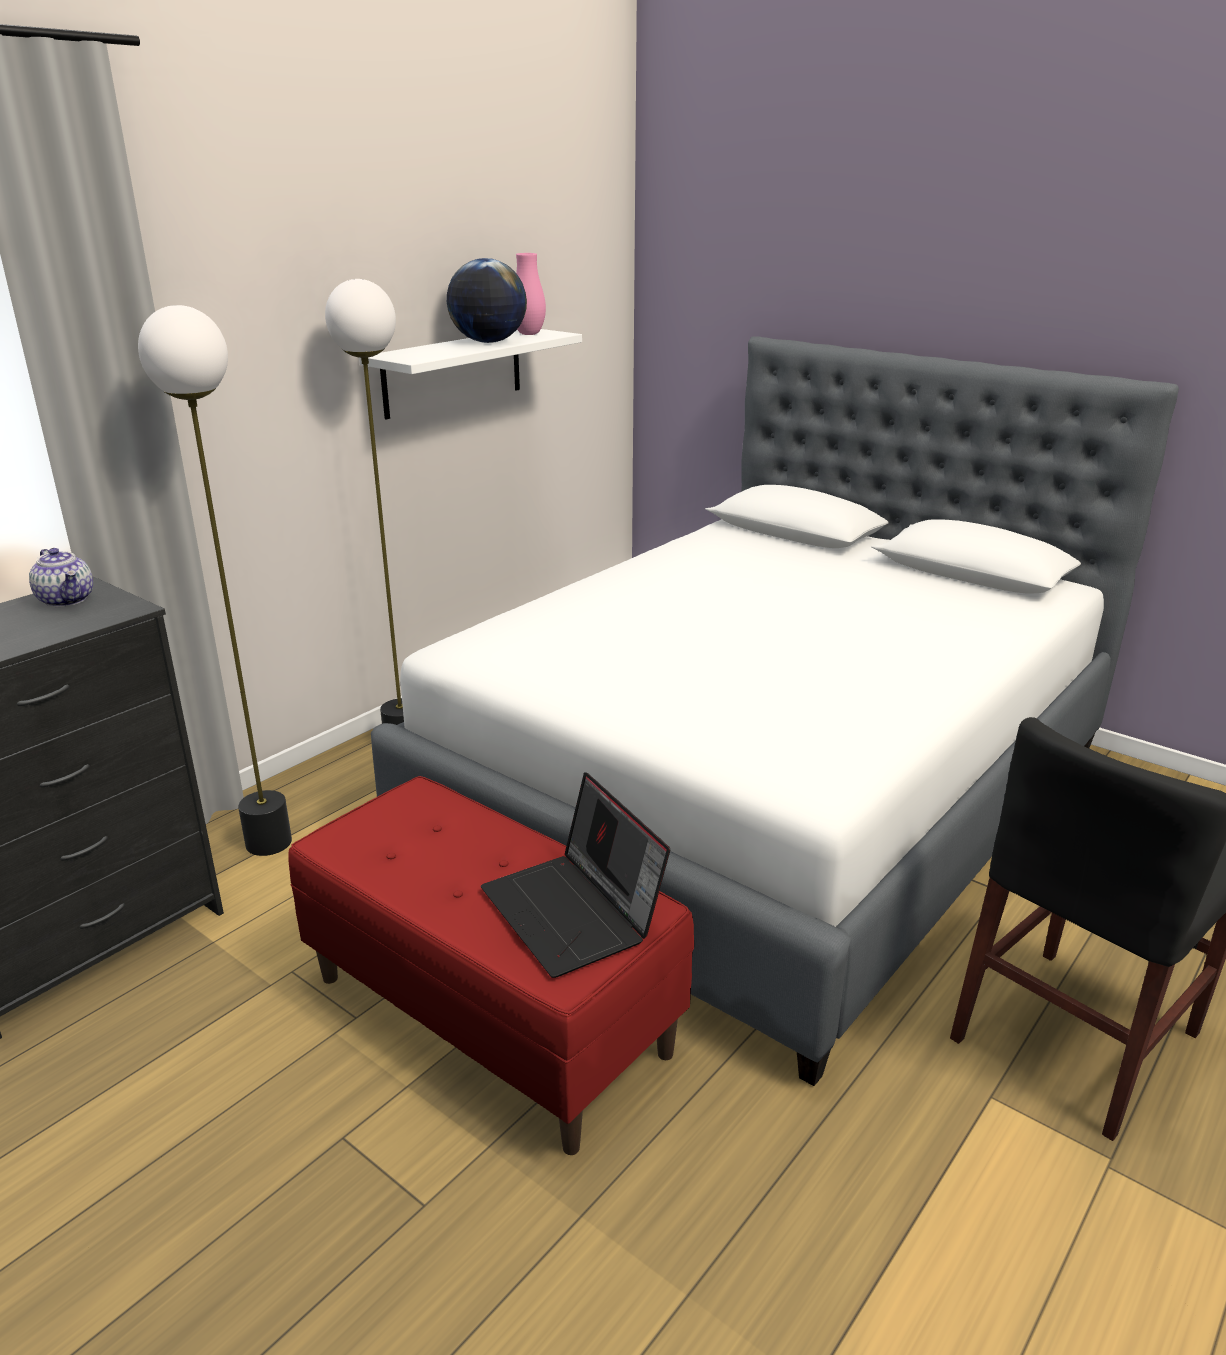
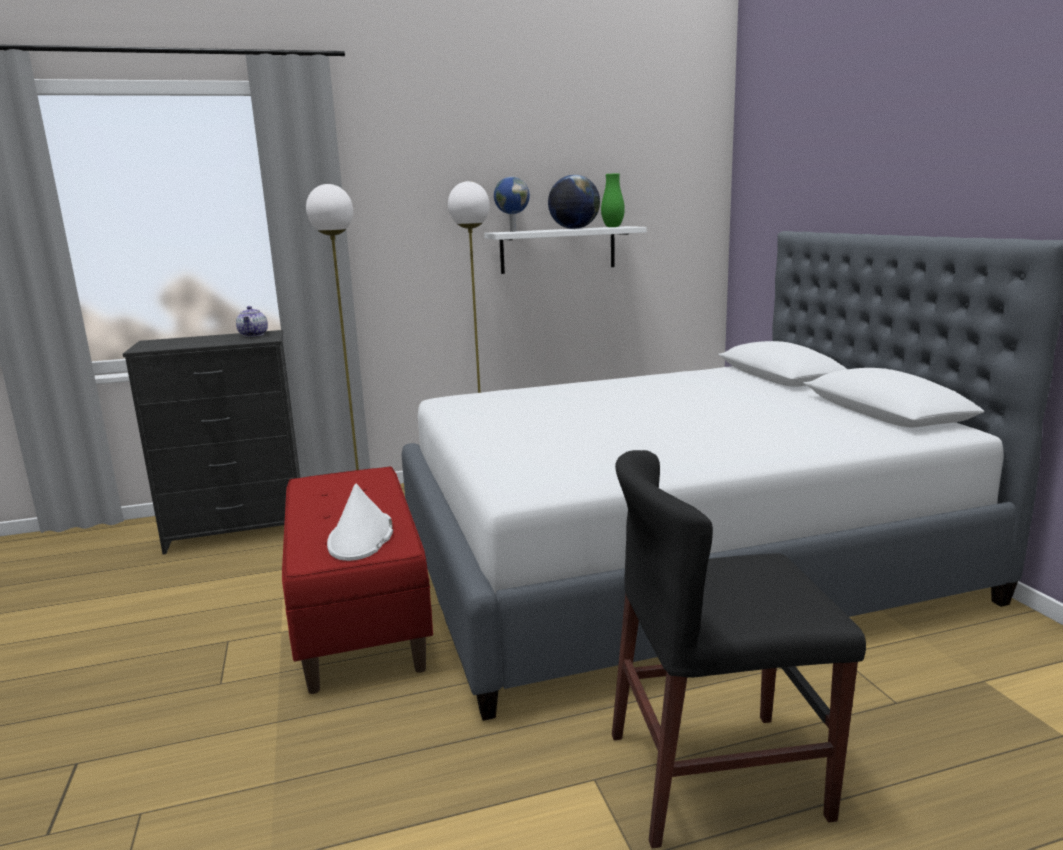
camera: 35 degrees right, 10 degrees down
laptop [481,772,670,978] -> white hat [327,483,393,561]
pink vase [516,253,546,335] -> green vase [601,173,625,227]
none -> globe [494,177,530,232]

